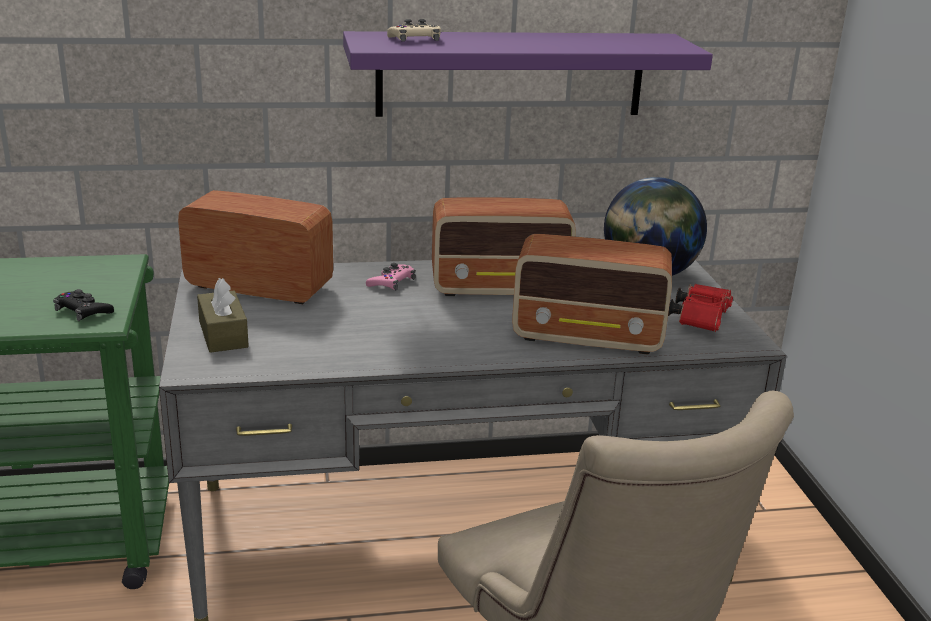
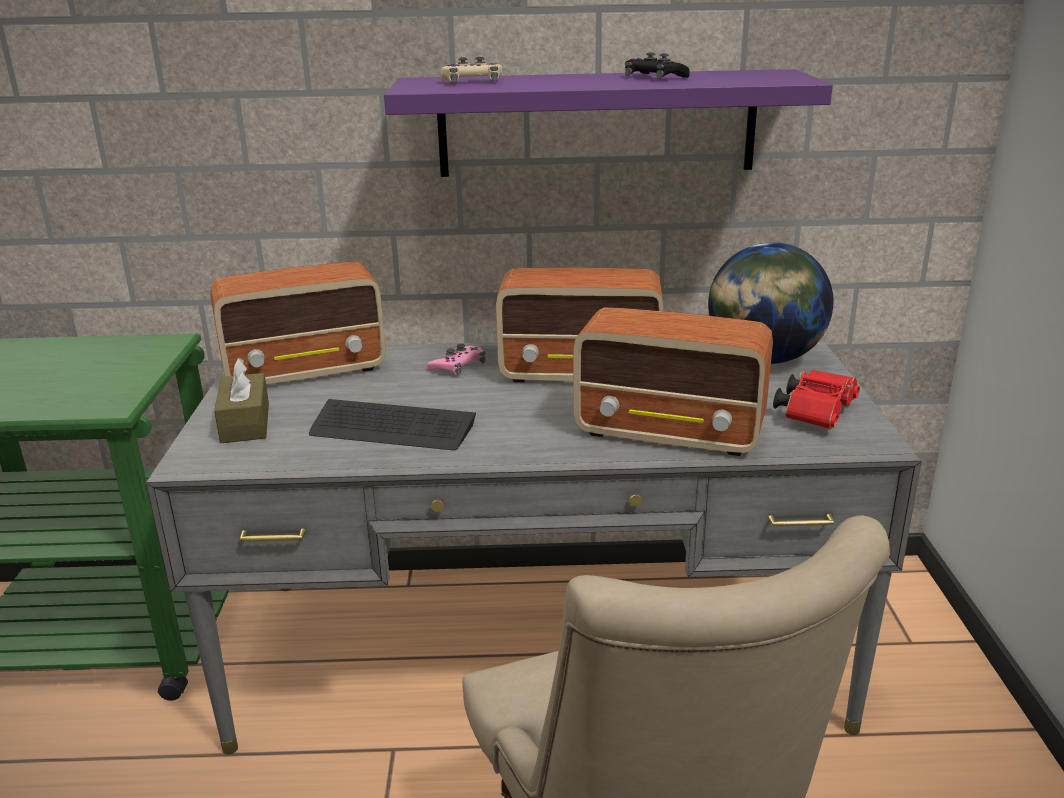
camera: 10 degrees right, 0 degrees up
black game controller [53,289,114,321] -> black game controller moved to [625,52,690,79]
radio [178,190,333,304] -> radio turned 135 degrees clockwise [210,261,386,384]
none -> keyboard [309,399,476,450]

